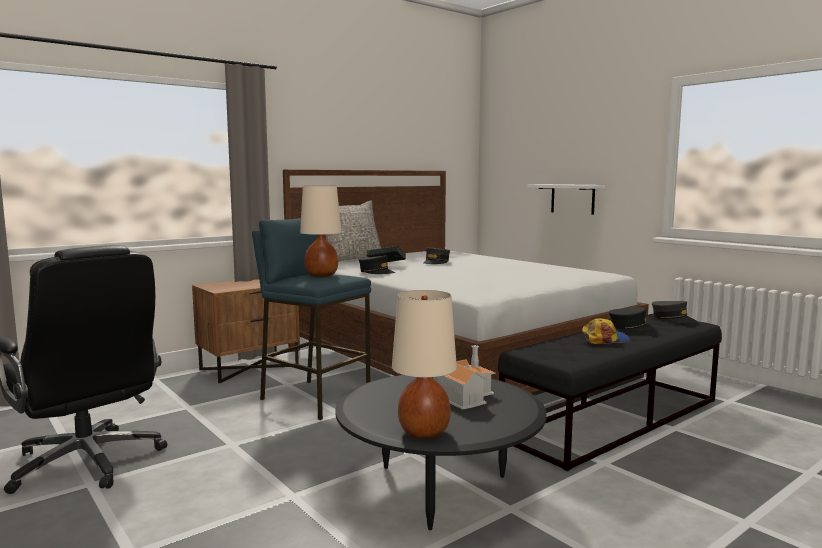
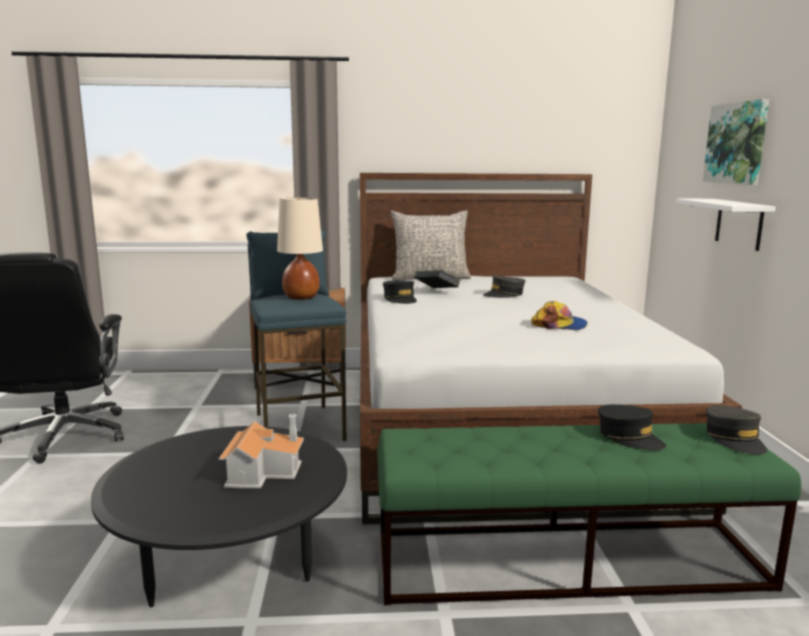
camera: 35 degrees right, 5 degrees up
beige table lamp [392,290,457,439] -> none
black bench [498,314,722,471] -> green bench [377,423,801,605]
cap [582,318,630,345] -> cap moved to [531,301,587,330]
none -> picture [703,99,769,185]

